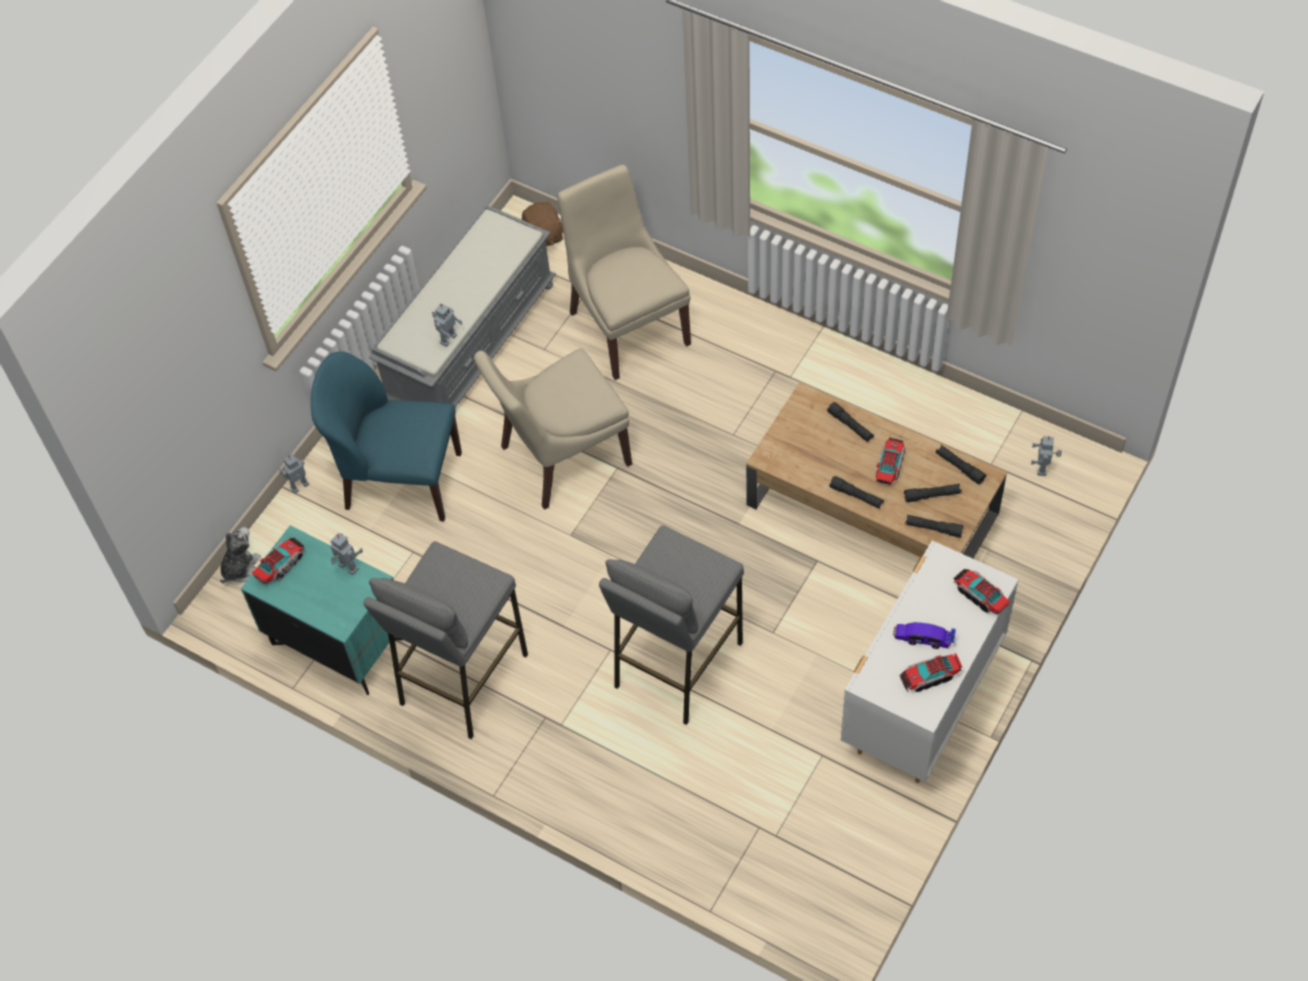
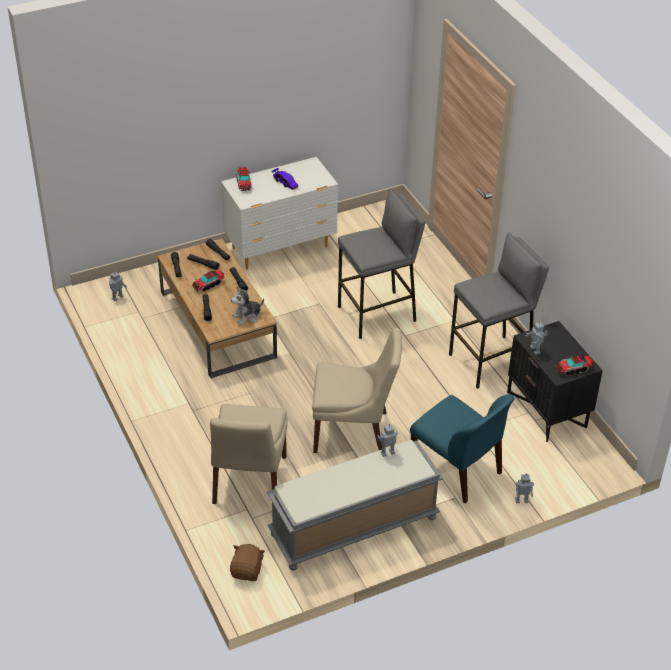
camera: 150 degrees left, 15 degrees down
plush toy [220,527,261,584] -> plush toy moved to [231,286,264,325]
turquoise nightstand [241,525,402,695] -> black nightstand [507,321,603,442]
toy truck [899,654,963,692] -> none

